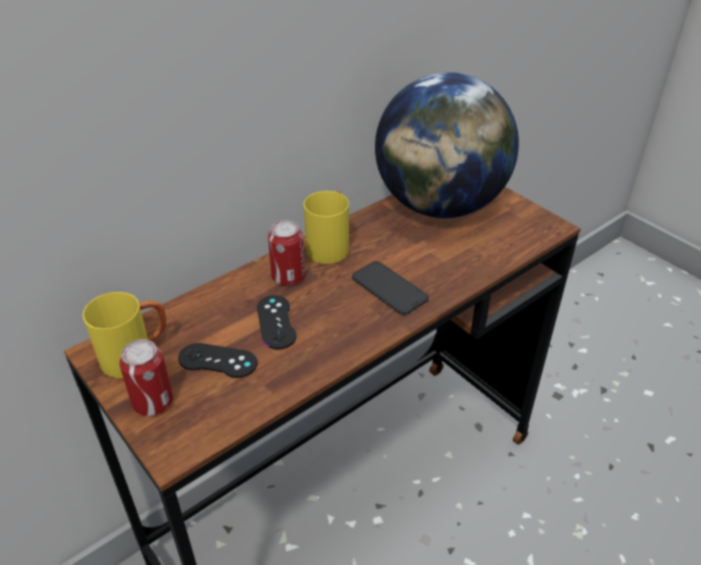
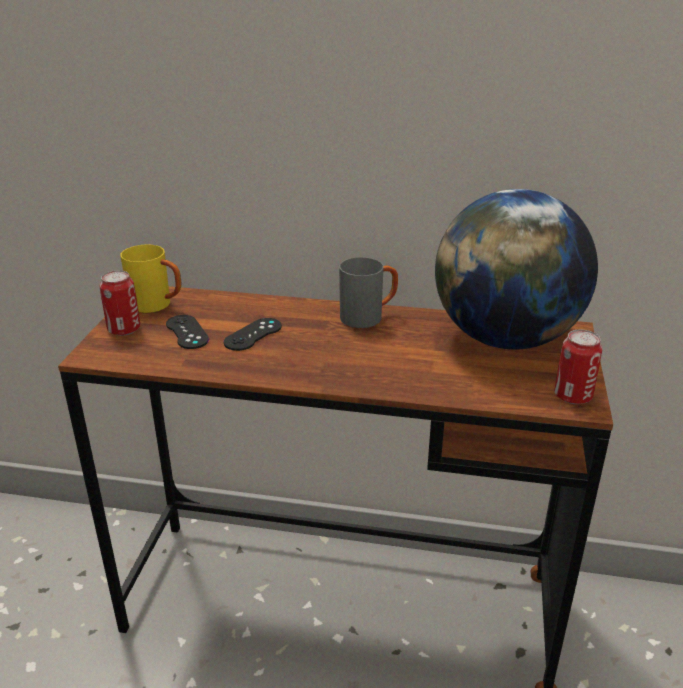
camera: 50 degrees right, 10 degrees down
can [268,220,305,286] -> can moved to [554,330,603,404]
yellow mug [303,191,349,264] -> grey mug [339,257,398,328]
phone [352,261,429,315] -> none

